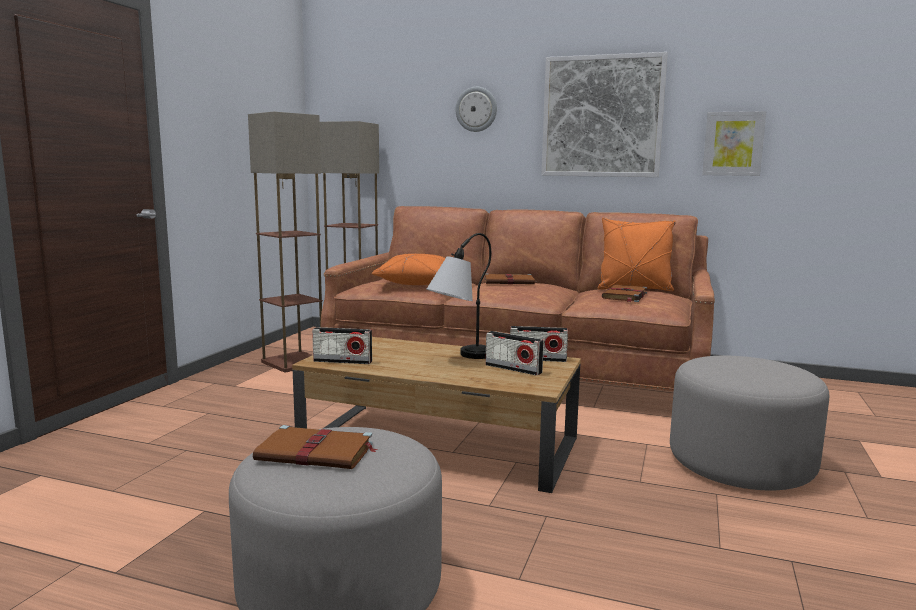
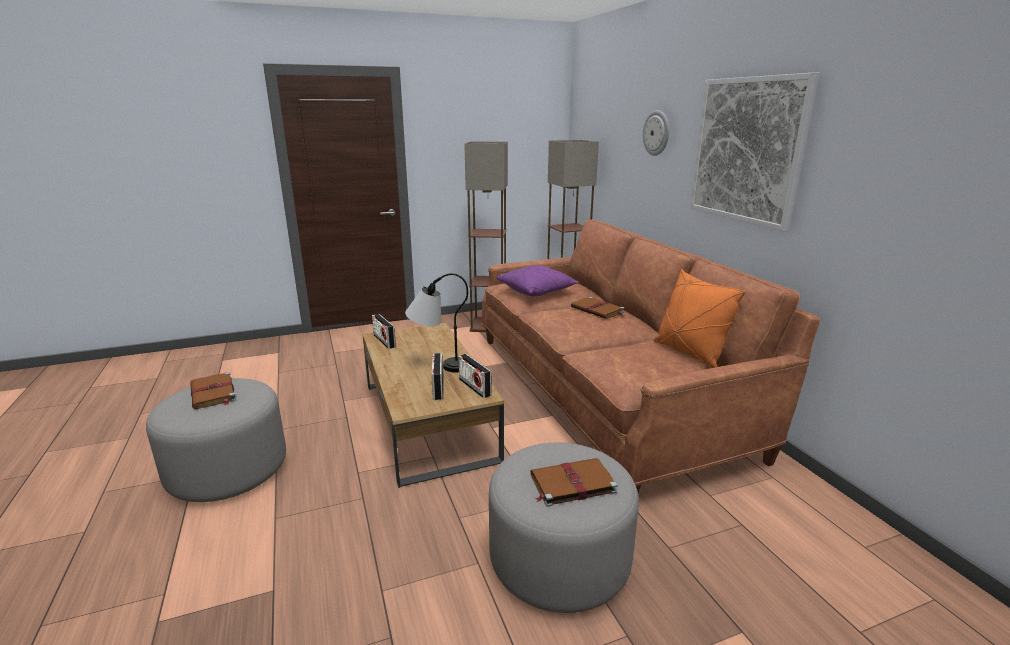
camera: 50 degrees right, 10 degrees up
orange pillow [372,254,446,285] -> purple pillow [496,265,579,296]
brown book [602,285,647,302] -> brown book moved to [531,458,618,507]
picture [702,111,766,176] -> none

